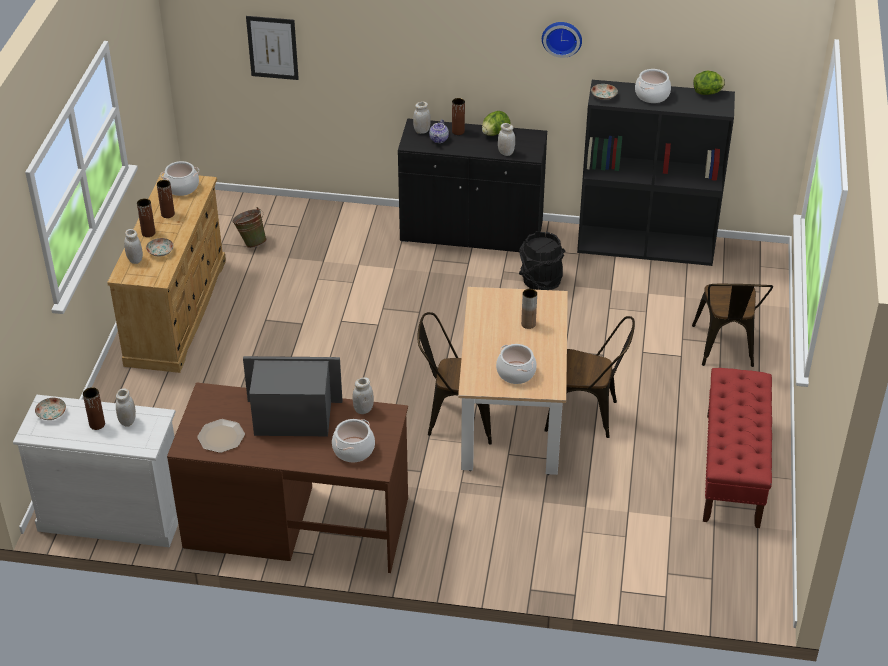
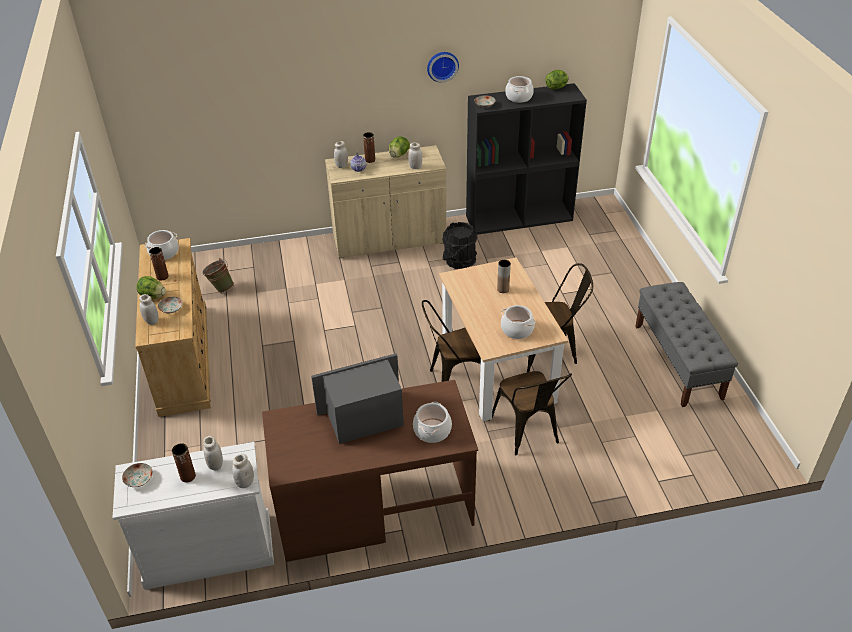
camera: 20 degrees left, 0 degrees up
brown vase [137,198,155,237] -> lettuce [136,276,166,299]
plate [197,419,245,453] -> none
picture [246,16,299,80] -> none
white jar [352,377,374,414] -> white jar moved to [232,453,254,488]
black cabinet [398,118,547,252] -> beige cabinet [325,145,446,259]
brown chair [692,284,773,367] -> brown chair moved to [492,371,572,455]
red bench [703,368,772,528] -> grey bench [635,282,738,407]

